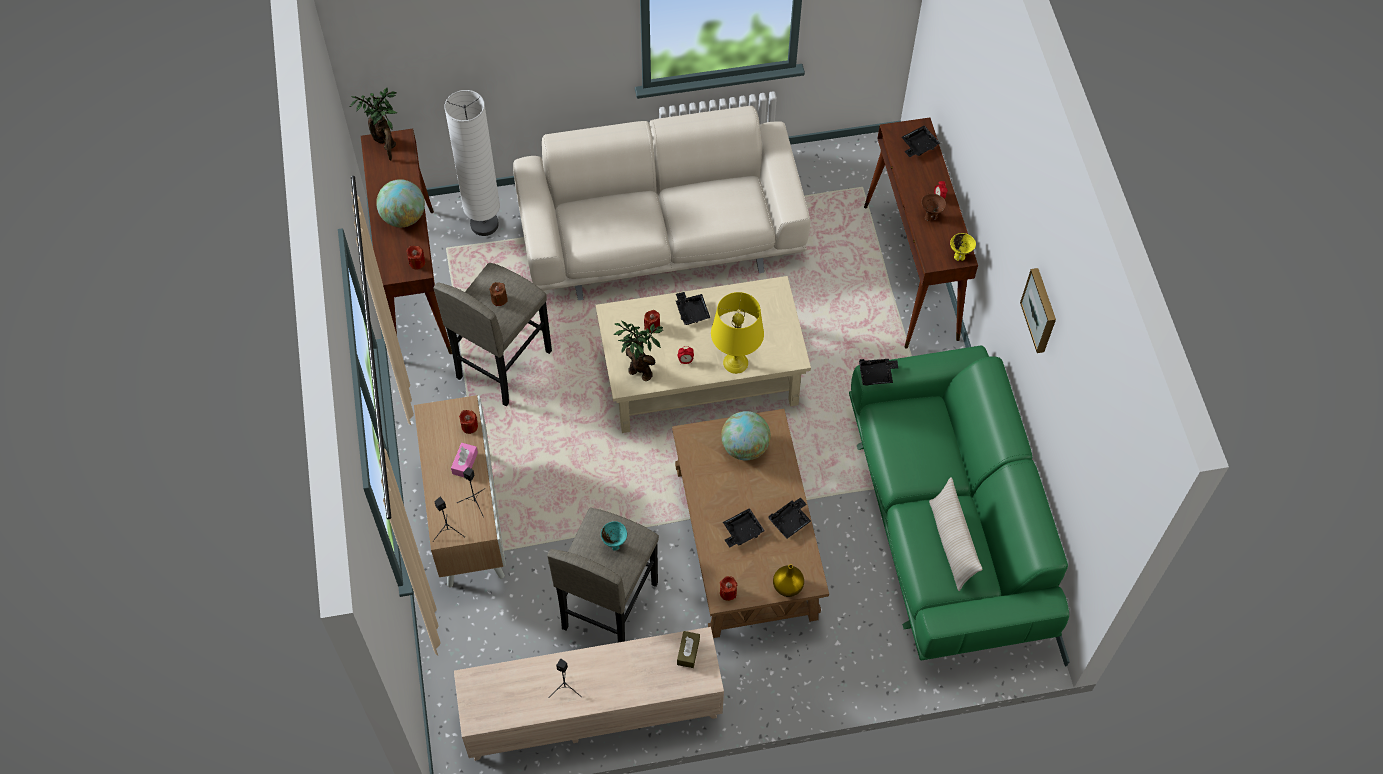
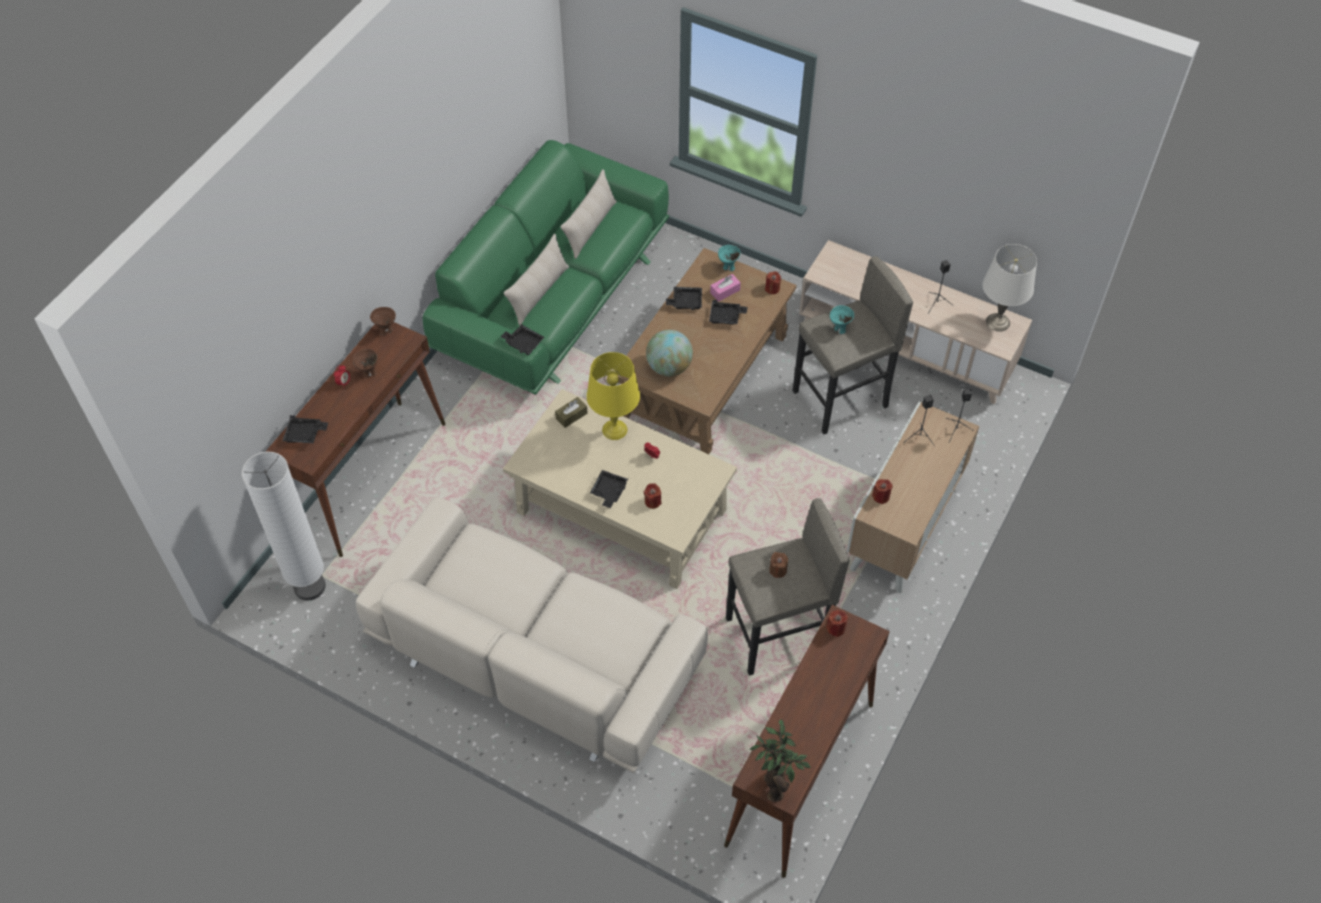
camera: 140 degrees left, 5 degrees down
globe [376,179,425,227] -> none
white floor lamp [444,90,500,236] -> white floor lamp moved to [242,452,326,601]
pink tissue box [451,443,478,477] -> pink tissue box moved to [710,274,741,302]
potted plant [614,320,663,381] -> none
brown tissue box [677,631,700,668] -> brown tissue box moved to [555,397,588,428]
yellow vase [773,564,804,597] -> turquoise bowl [718,245,741,271]
yellow bowl [950,233,976,261] -> brown bowl [370,307,396,336]
picture [1020,268,1056,353] -> none
none -> beige pillow [504,234,569,326]
none -> white table lamp [983,244,1037,332]

